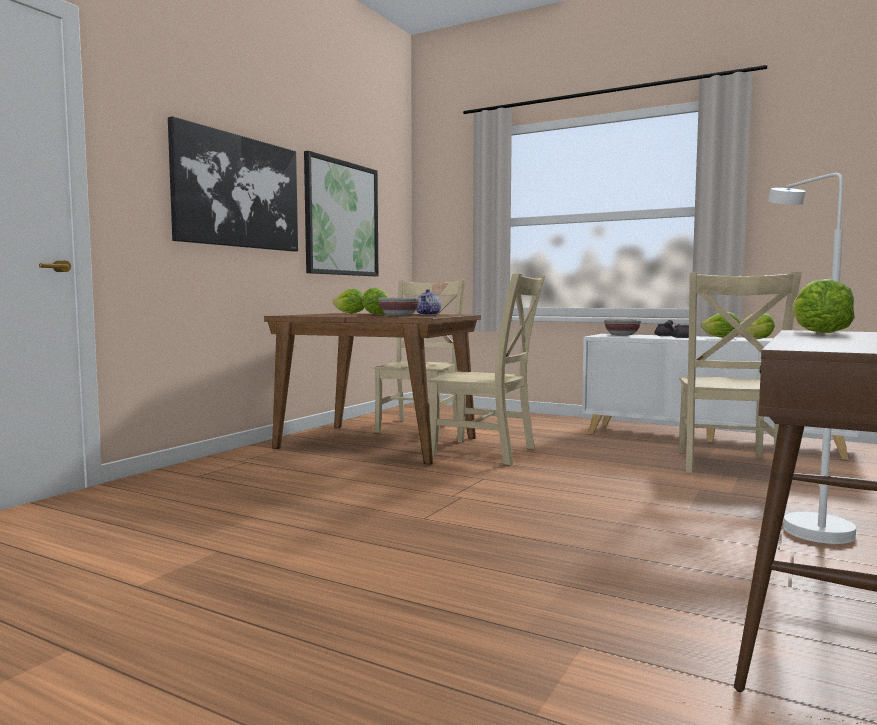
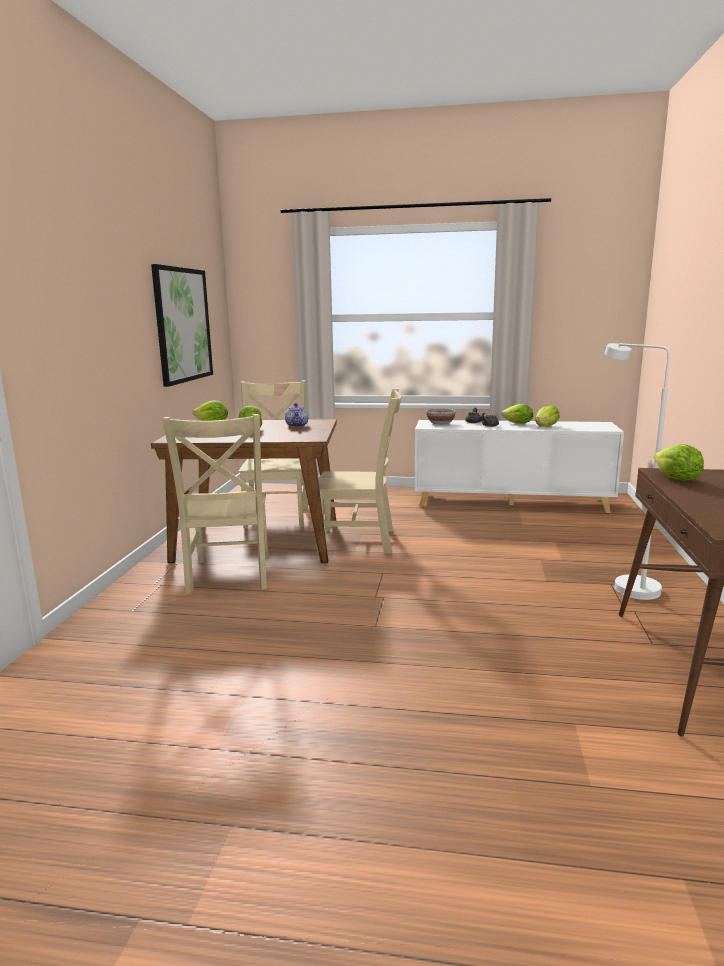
camera: 20 degrees left, 10 degrees up
picture [168,116,298,252] -> none
bowl [378,298,420,316] -> none
beige chair [678,272,802,473] -> beige chair moved to [162,414,269,594]

